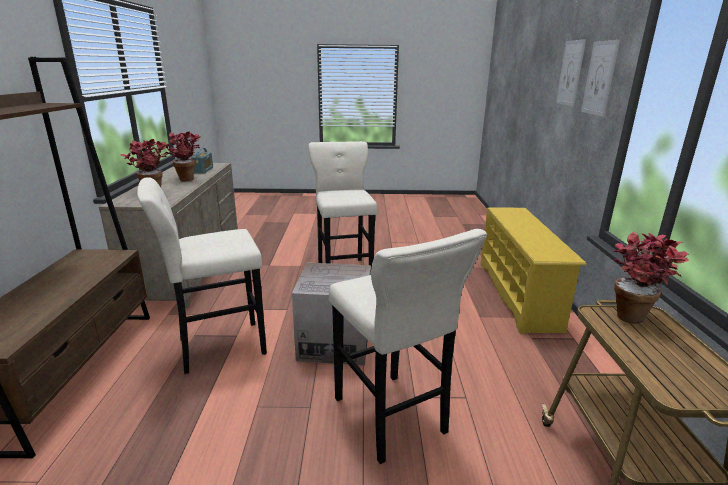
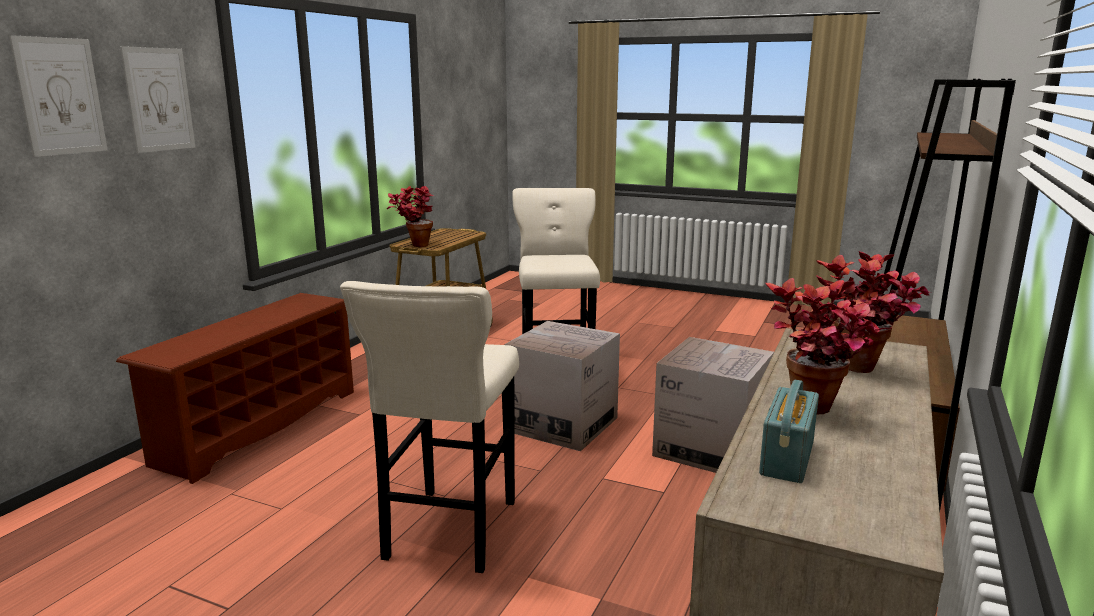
camera: 155 degrees left, 5 degrees down
beige stool [137,177,267,374] -> cardboard box [652,337,774,473]
yellow shoe rack [480,207,586,334] -> brown shoe rack [116,293,354,484]

